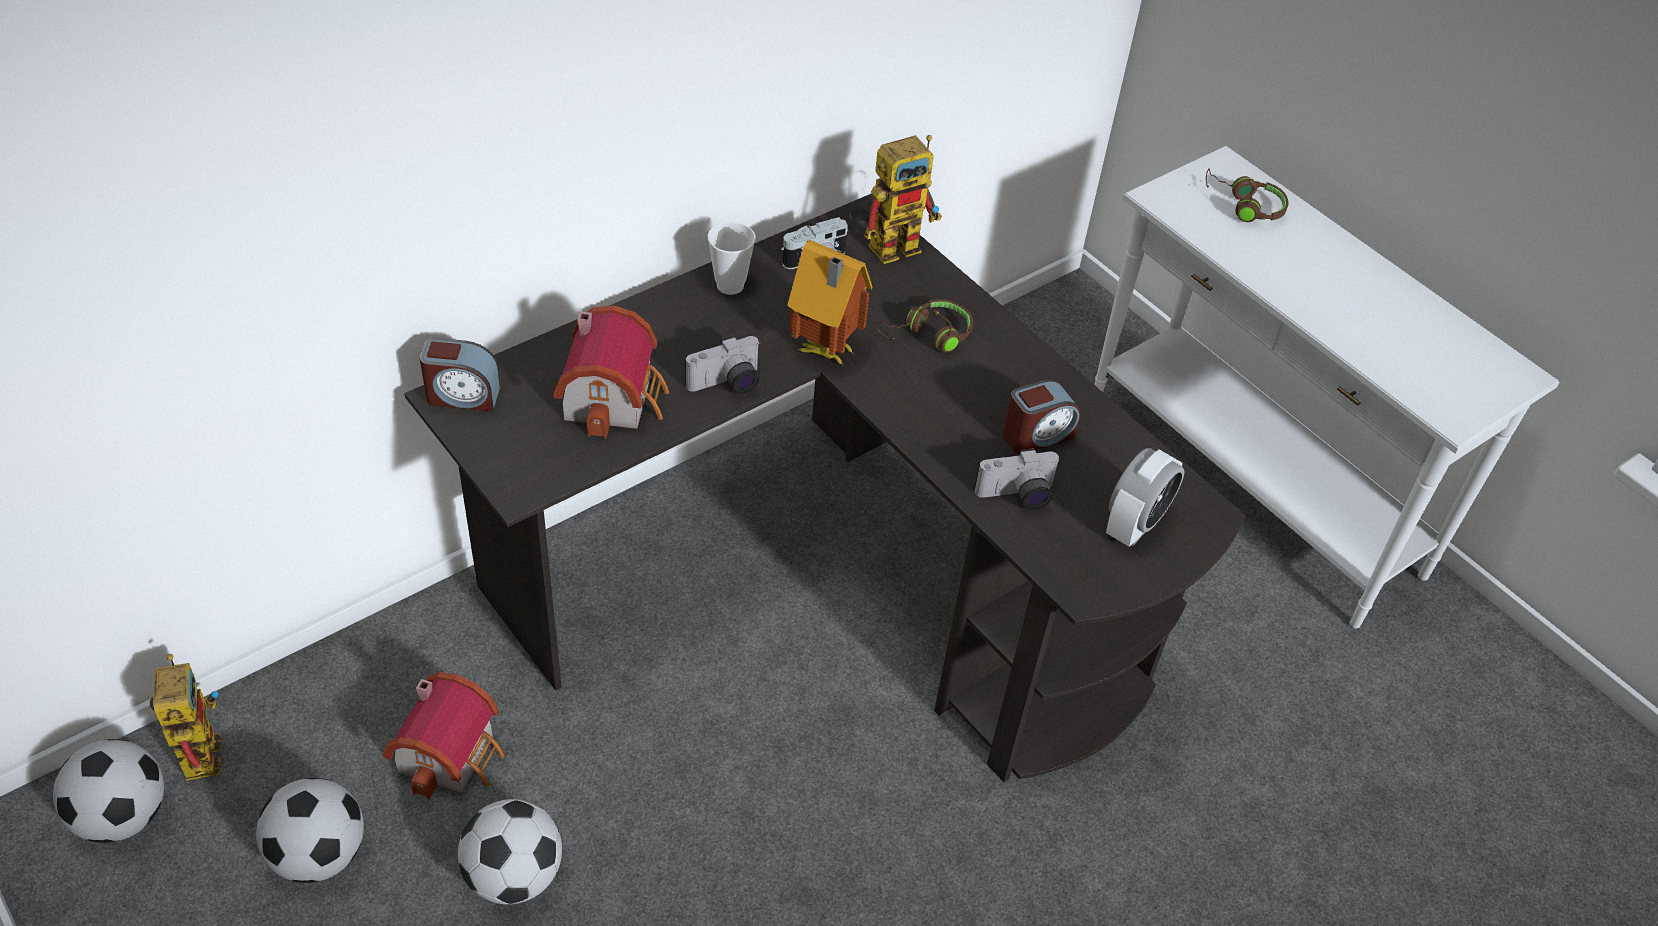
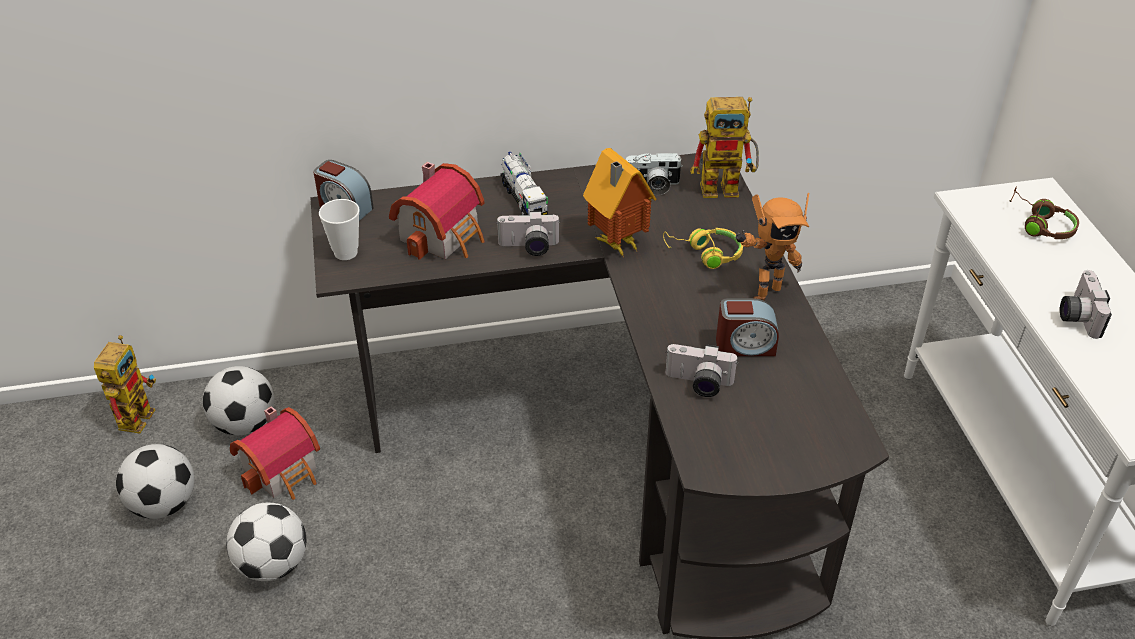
camera: 30 degrees right, 5 degrees down
football [53,739,164,843] -> football moved to [203,366,274,435]
cup [707,222,756,295] -> cup moved to [319,199,360,260]
brown headphones [877,299,973,352] -> yellow headphones [663,228,743,269]
alarm clock [1106,448,1184,547] -> none
none -> toy truck [500,152,548,215]
none -> toy robot [735,193,809,301]
none -> camera [1060,270,1112,339]

